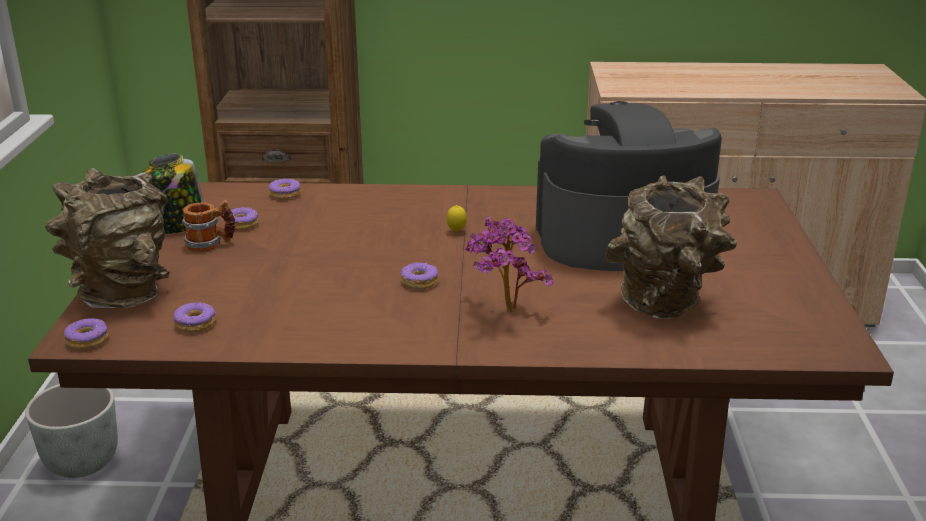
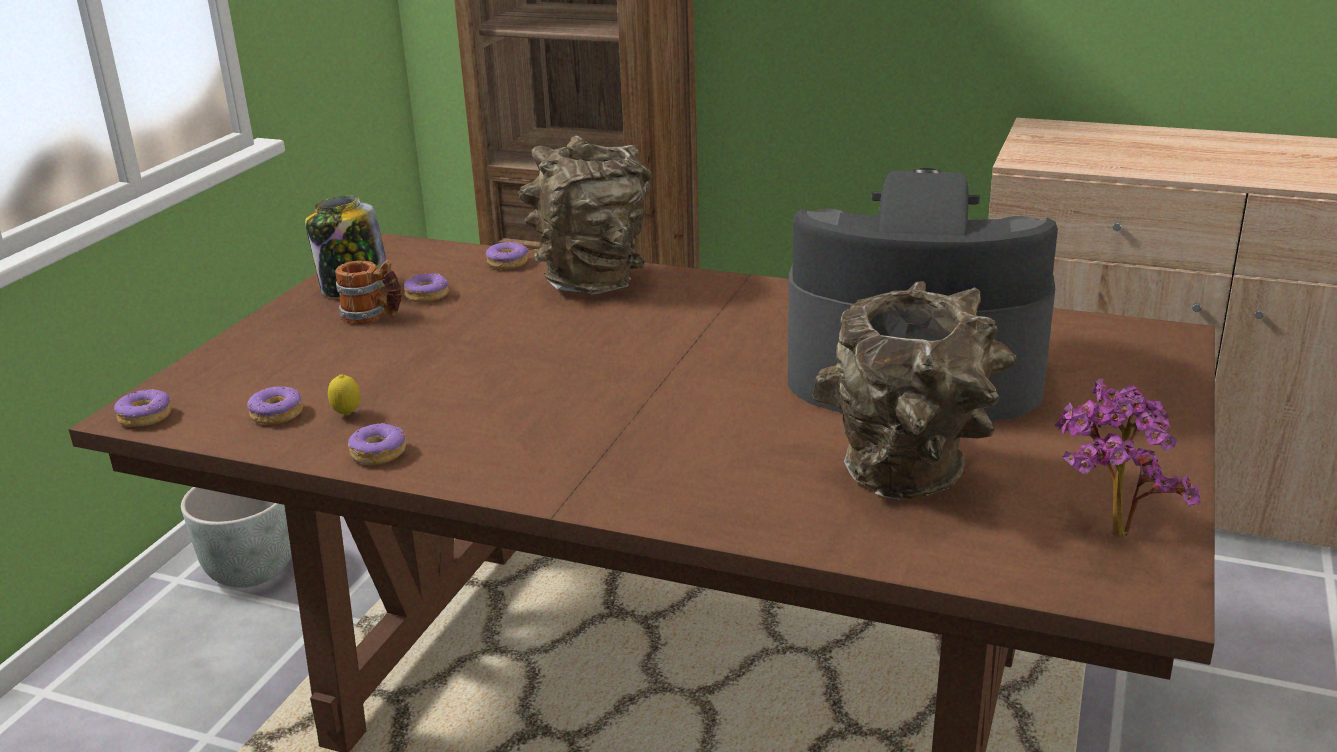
camera: 20 degrees right, 0 degrees up
brown vase [45,168,170,308] -> brown vase moved to [518,136,652,295]
donut [401,262,438,289] -> donut moved to [348,423,406,465]
lemon [447,205,467,232] -> lemon moved to [328,374,360,416]
potted plant [465,216,554,312] -> potted plant moved to [1054,378,1201,537]

